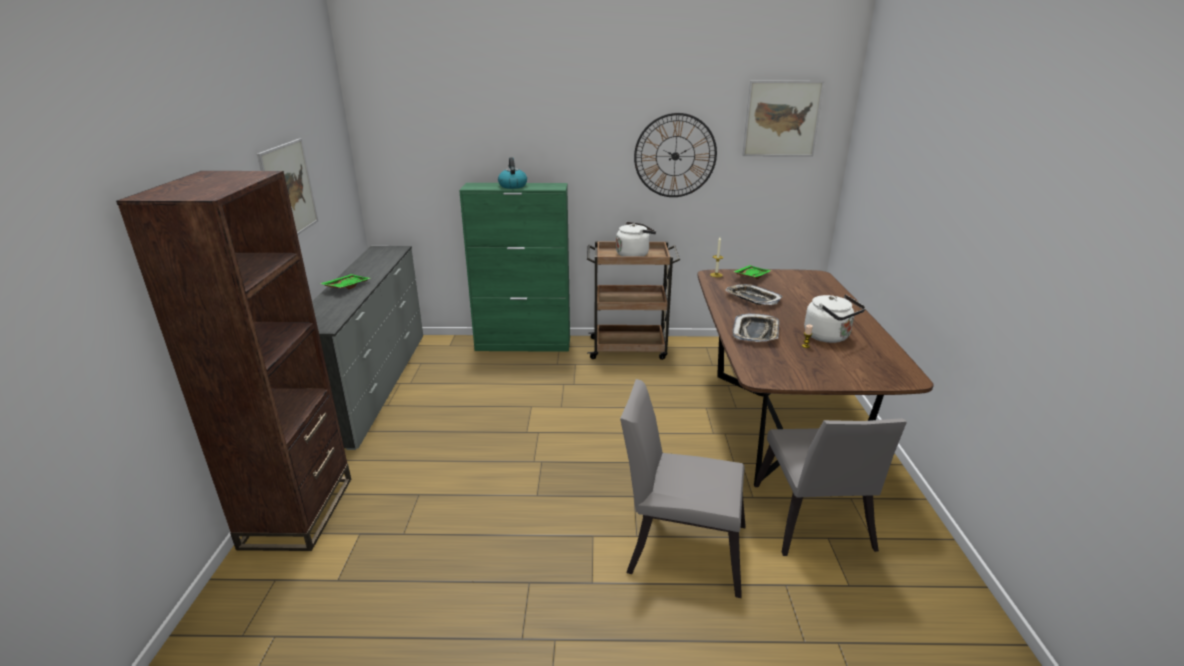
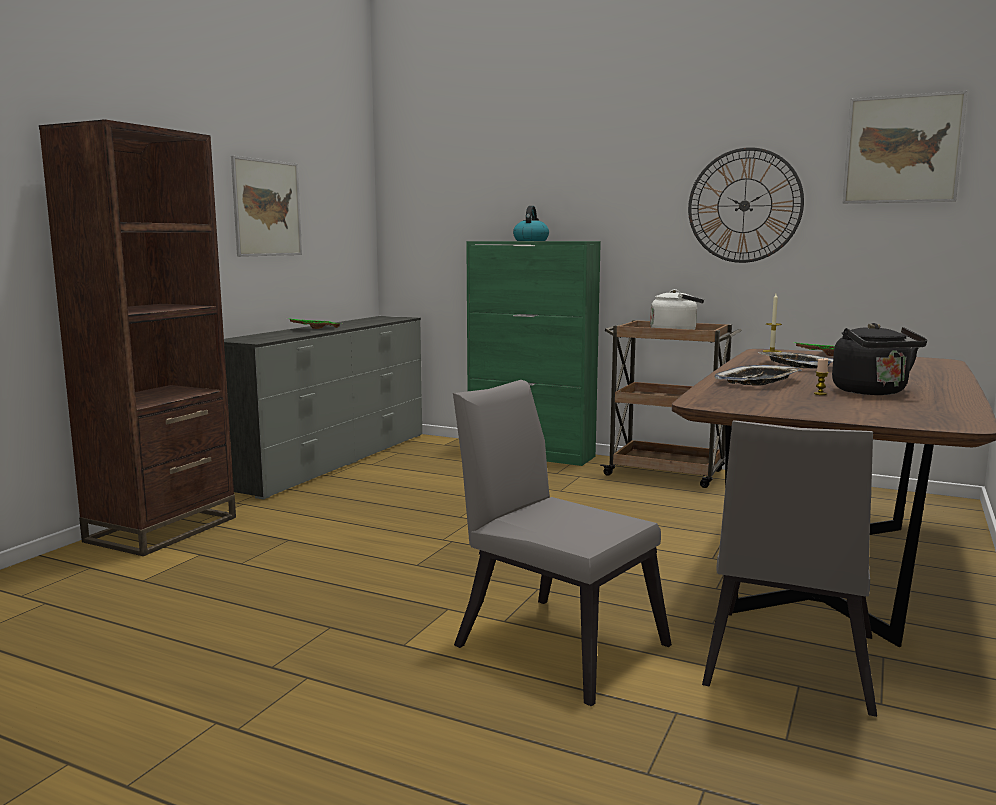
camera: 25 degrees right, 15 degrees down
white kettle [804,295,866,343] -> black kettle [832,323,927,395]

